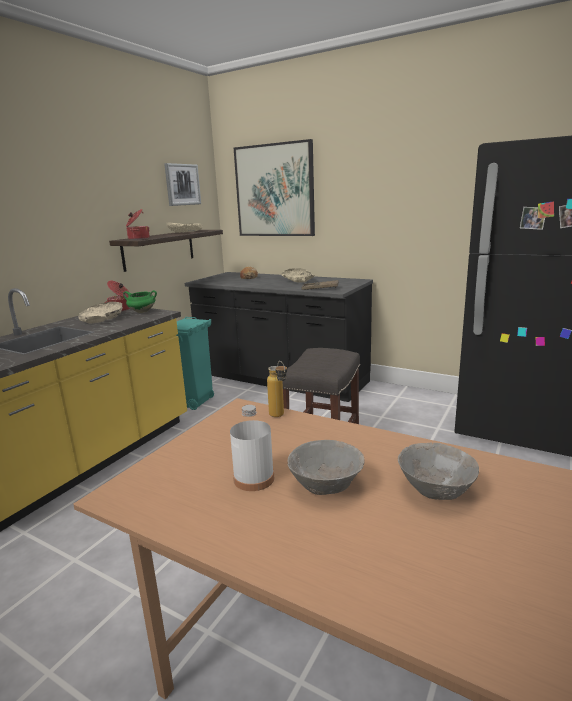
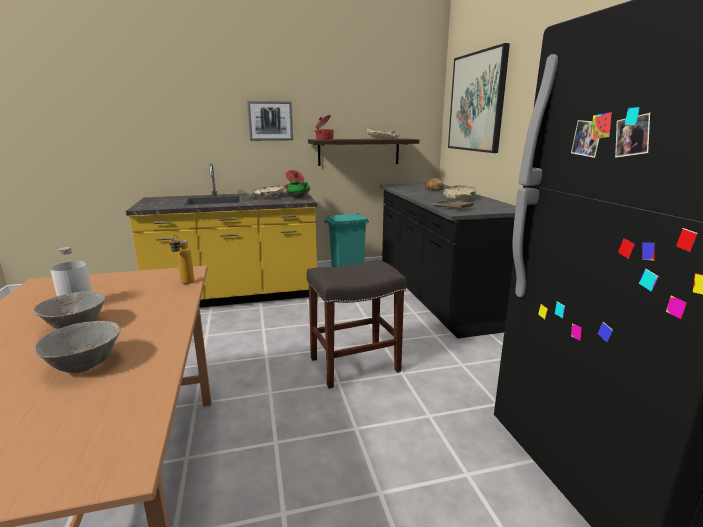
camera: 45 degrees right, 0 degrees up
picture [164,163,201,206] -> picture moved to [247,101,293,141]

